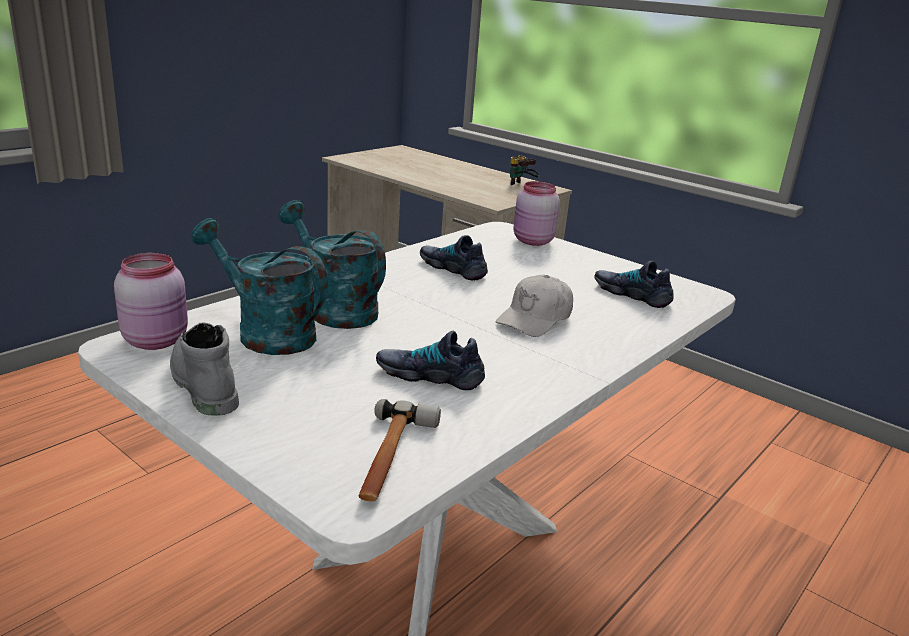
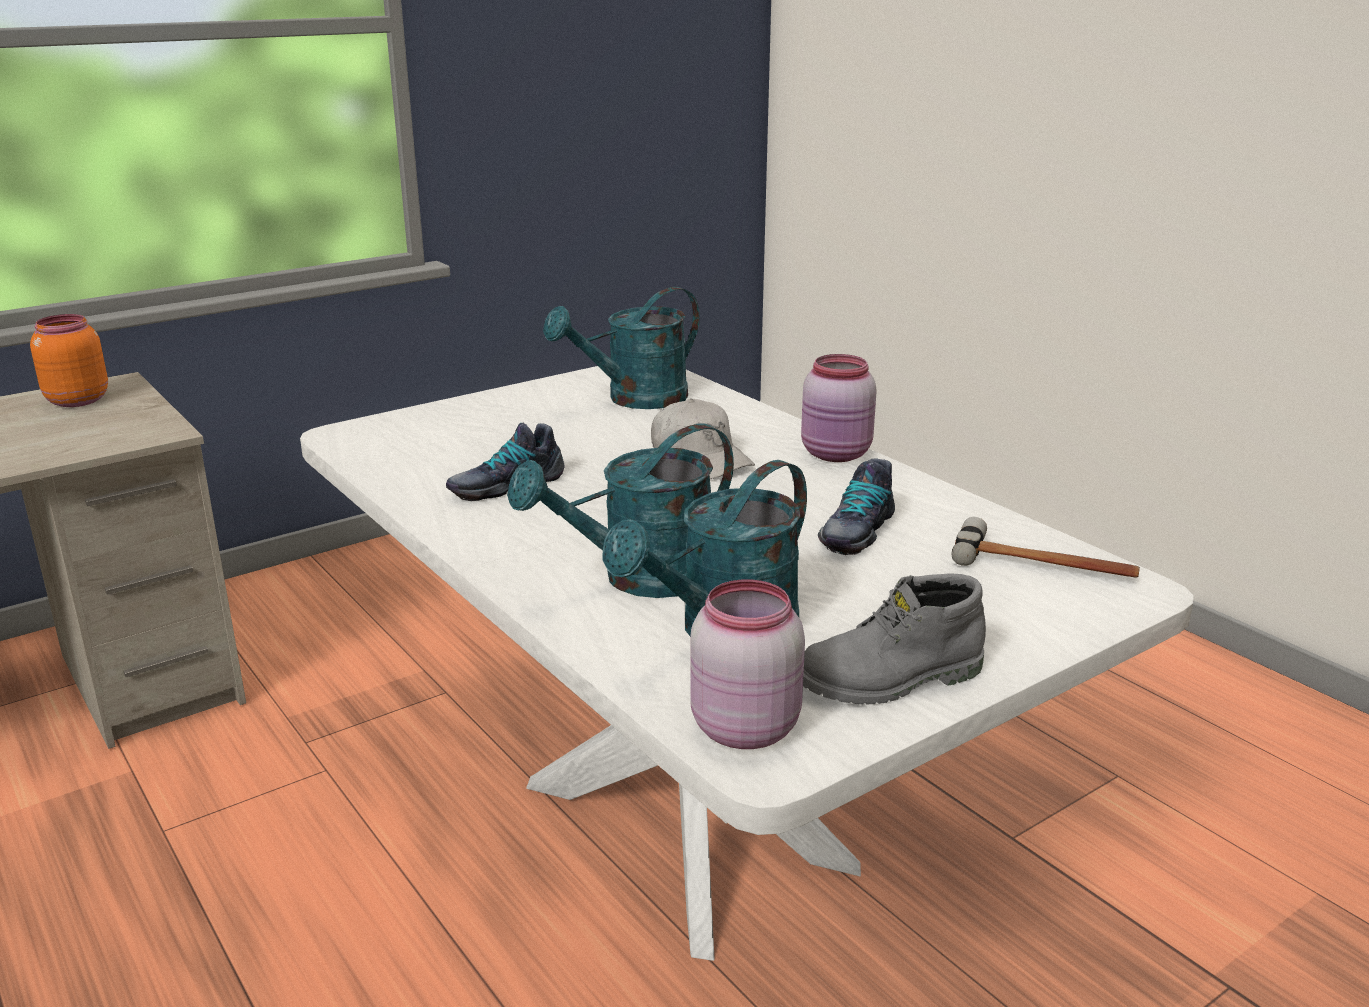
camera: 75 degrees left, 0 degrees up
binoculars [510,155,539,185] -> orange jar [30,314,108,407]
pink jar [513,181,560,246] -> pink jar moved to [801,354,876,462]
shoe [594,261,673,308] -> turquoise watering can [543,287,699,409]

